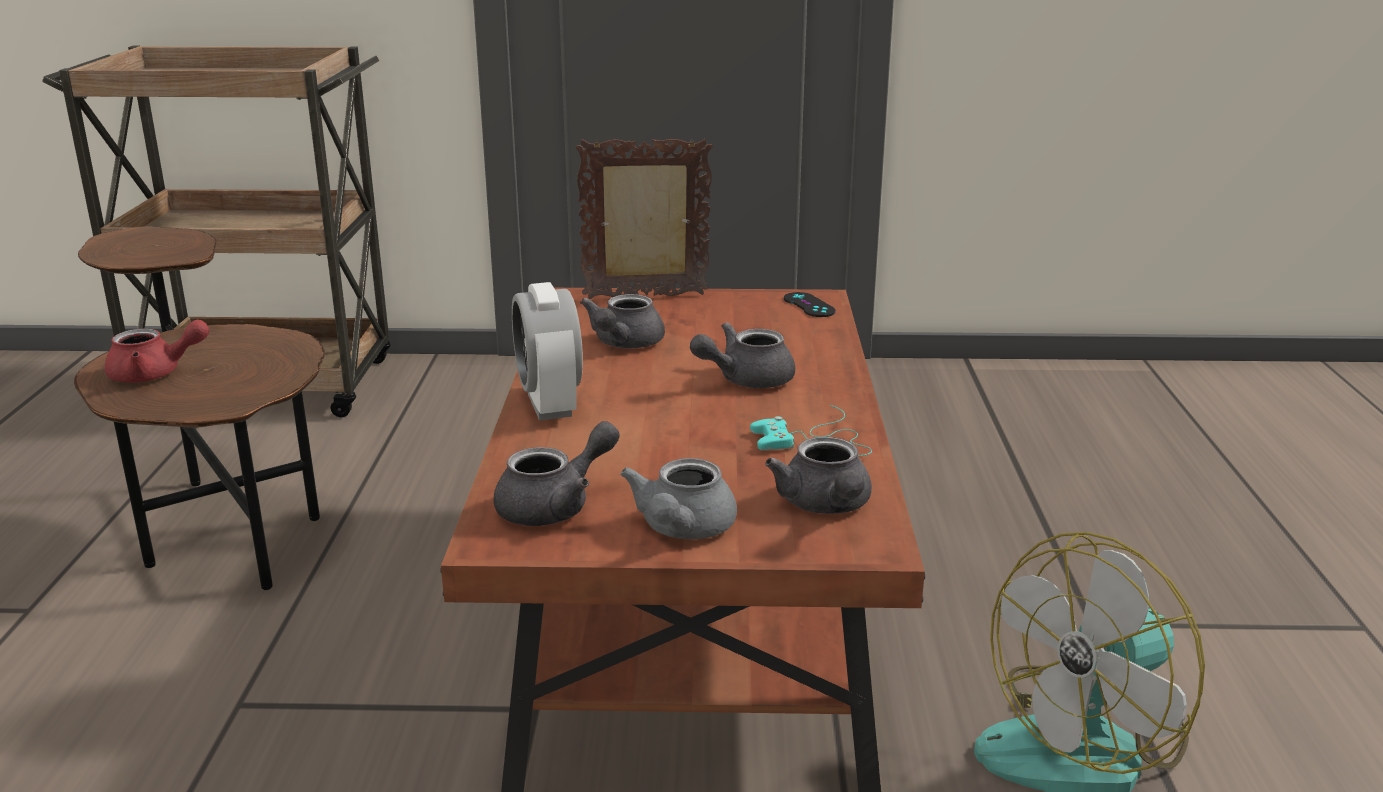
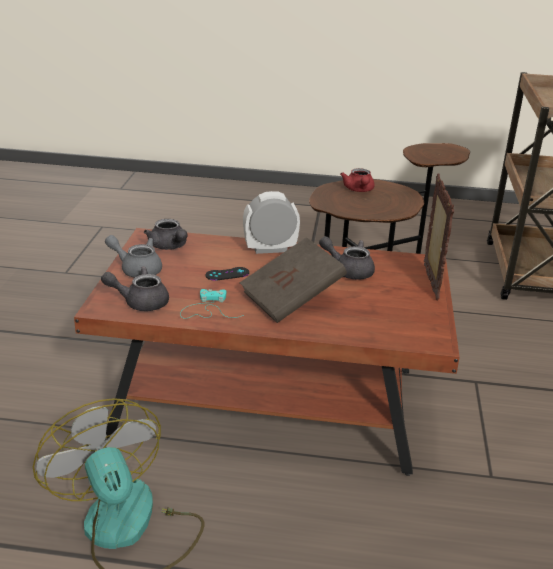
camera: 95 degrees right, 5 degrees up
grey teapot [690,322,795,388] -> brown book [240,237,347,323]
black game controller [784,292,836,317] -> black game controller moved to [206,267,249,281]

